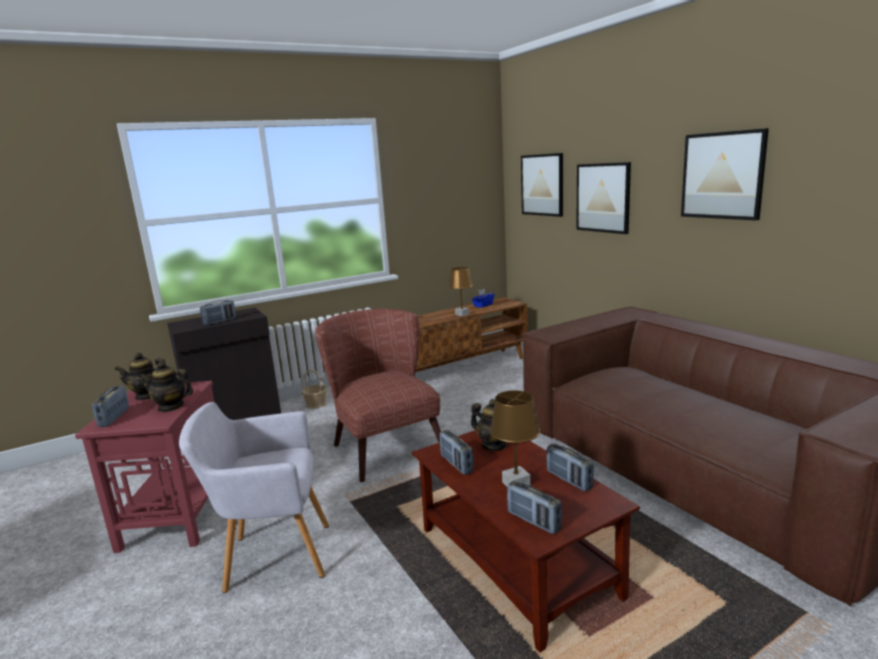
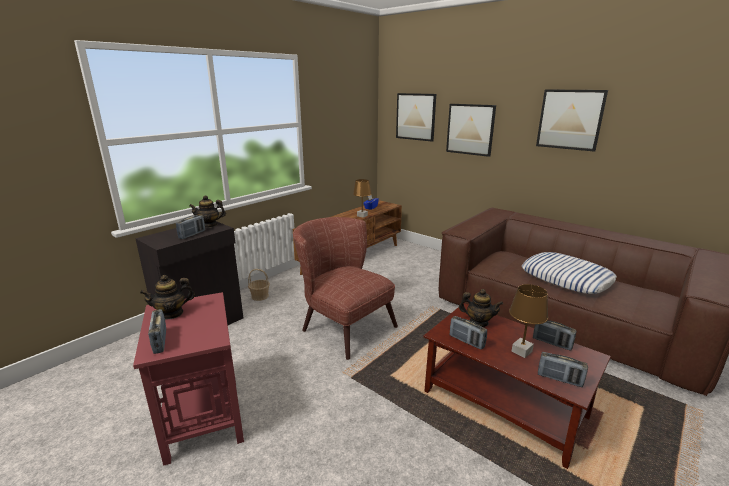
camera: 20 degrees left, 5 degrees up
teapot [140,362,193,412] -> teapot moved to [189,195,226,228]
grey armchair [179,402,329,593] -> none
none -> pillow [522,252,617,294]

